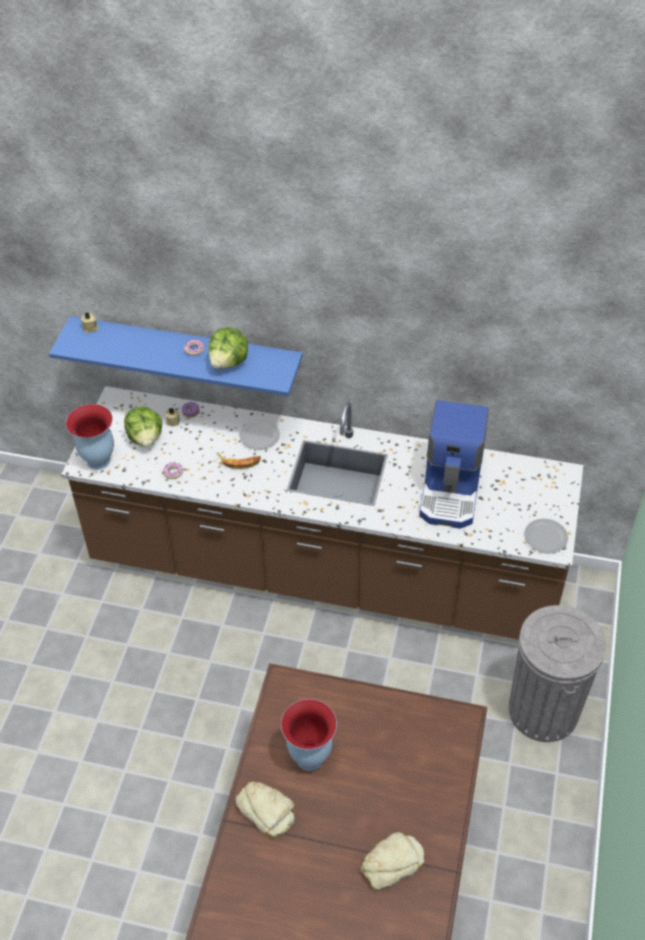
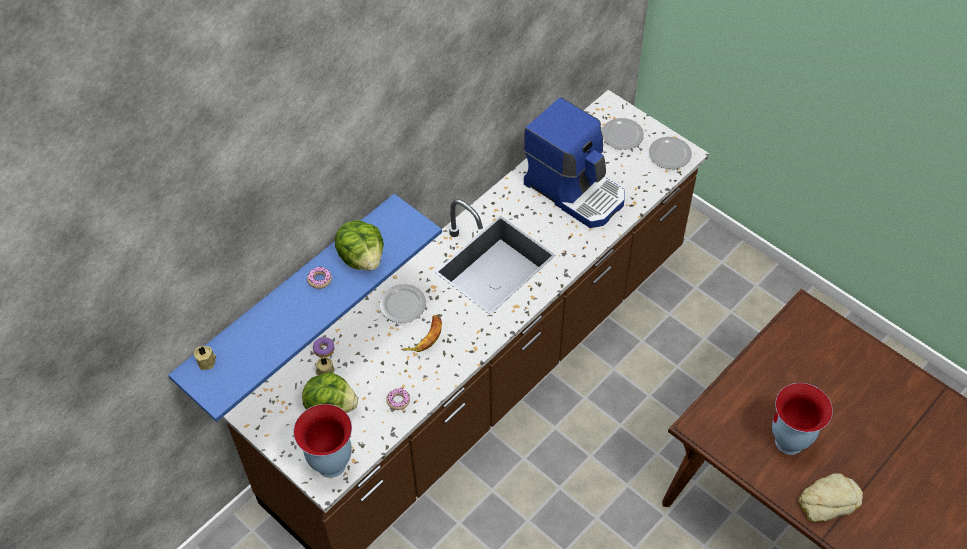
camera: 60 degrees left, 5 degrees up
bread [361,832,424,890] -> none
grey trash can [509,605,606,742] -> none
none -> plate [602,118,644,150]

